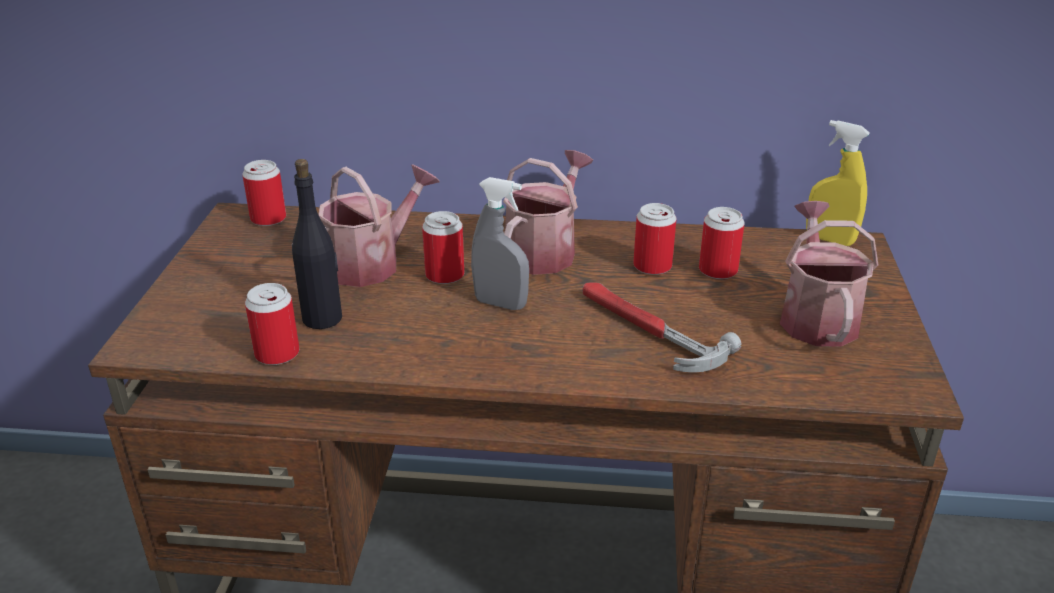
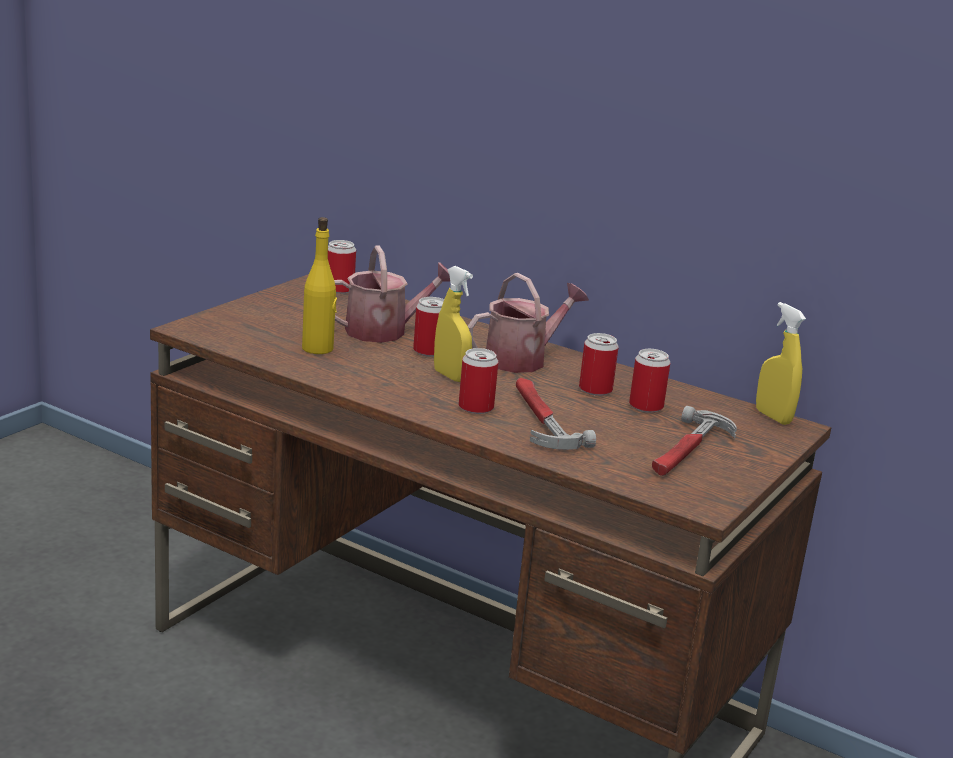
camera: 25 degrees right, 10 degrees down
can [245,283,300,365] -> can moved to [459,348,498,414]
black bottle [292,159,342,329] -> yellow bottle [302,217,337,354]
grey spray bottle [471,177,529,310] -> yellow spray bottle [434,266,473,382]
watering can [780,201,878,347] -> hammer [652,406,737,476]

